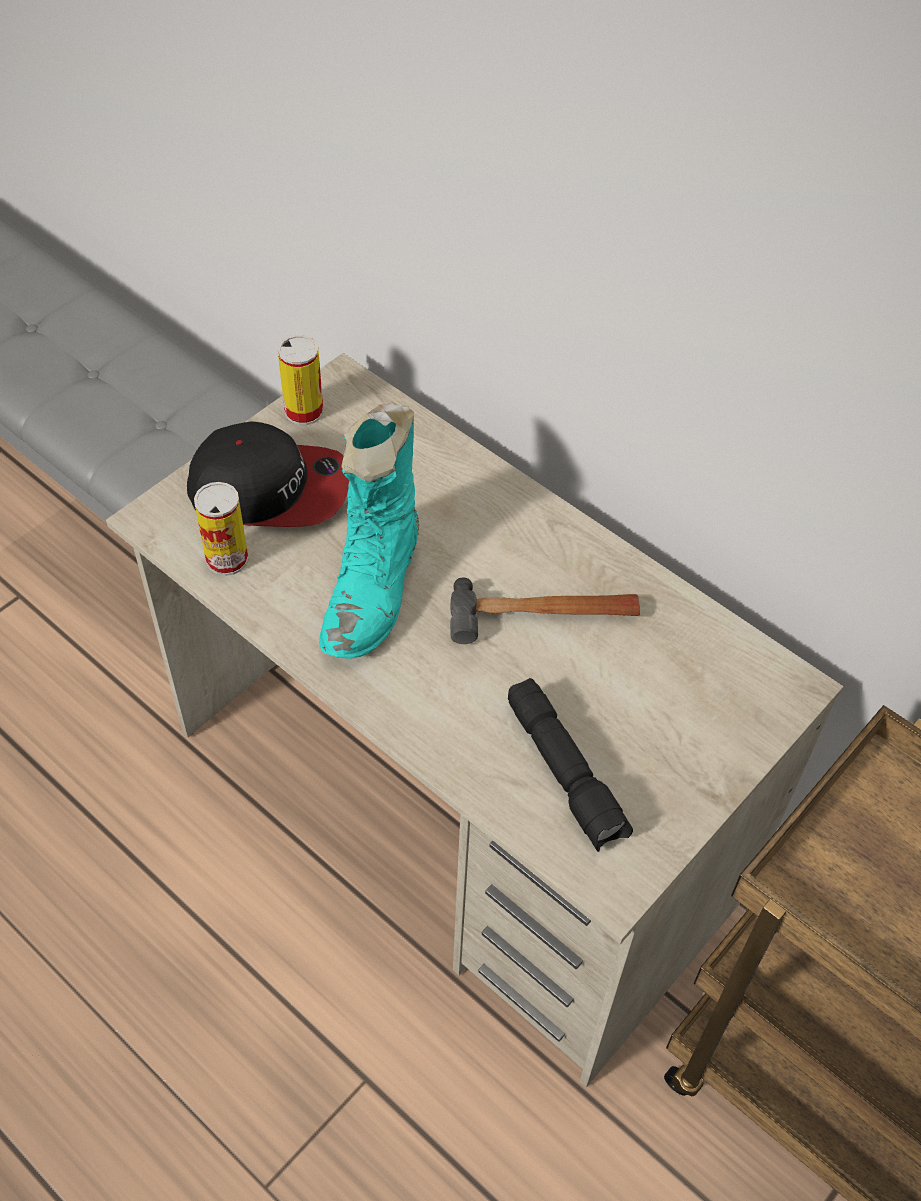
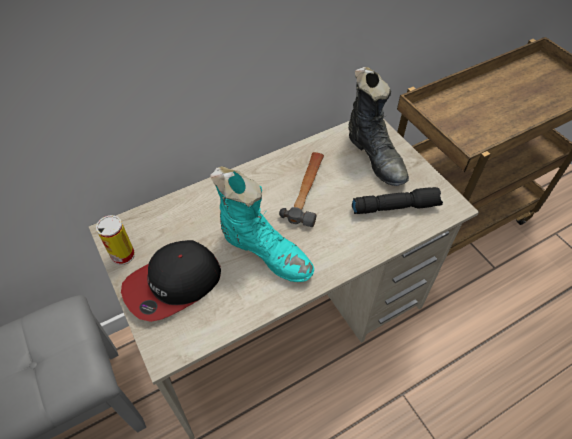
camera: 70 degrees left, 0 degrees up
cap [187,421,349,527] -> cap turned 150 degrees counterclockwise [121,240,221,322]
can [194,482,249,576] -> none
none -> black boot [349,67,409,186]

